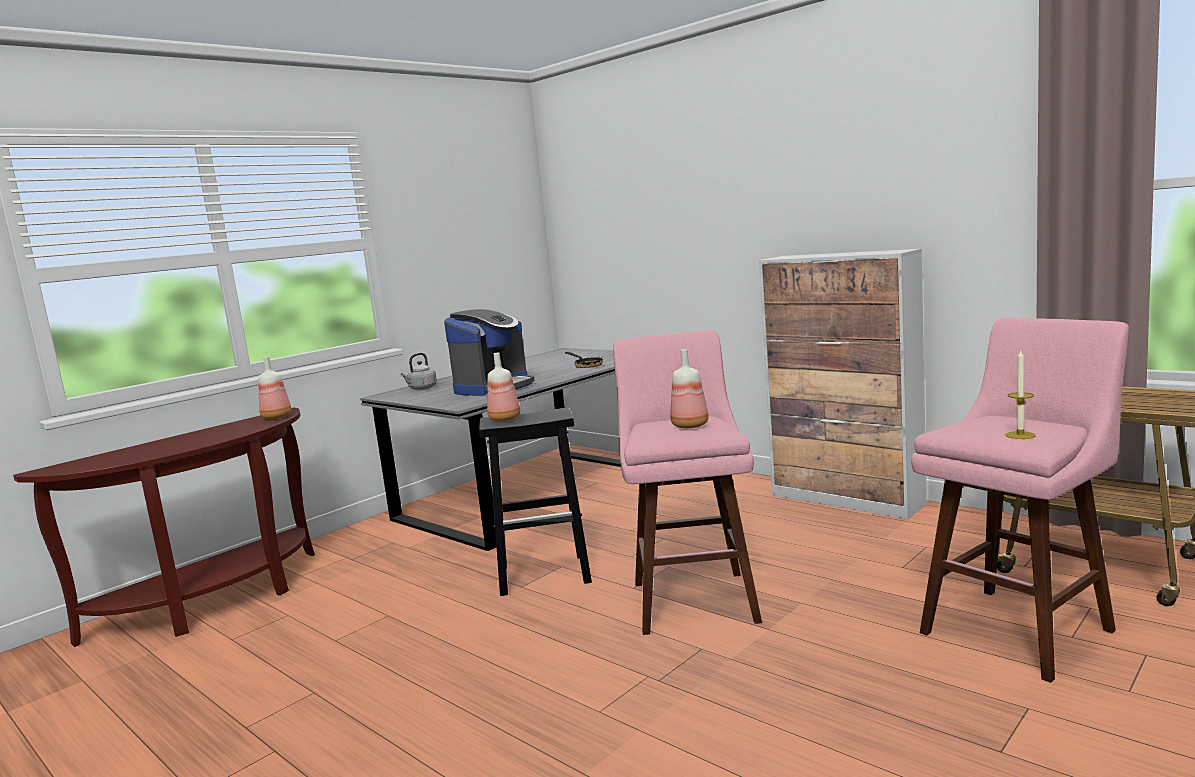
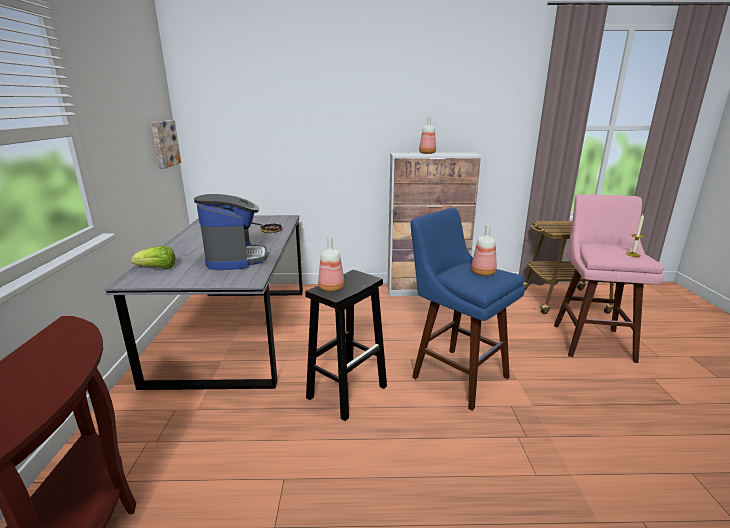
camera: 45 degrees left, 10 degrees up
bottle [258,357,291,419] -> bottle moved to [419,117,436,154]
grey kettle [401,353,437,390] -> lettuce [131,246,176,269]
pink stool [613,330,762,635] -> blue stool [410,208,525,411]
none -> picture [151,120,181,169]

